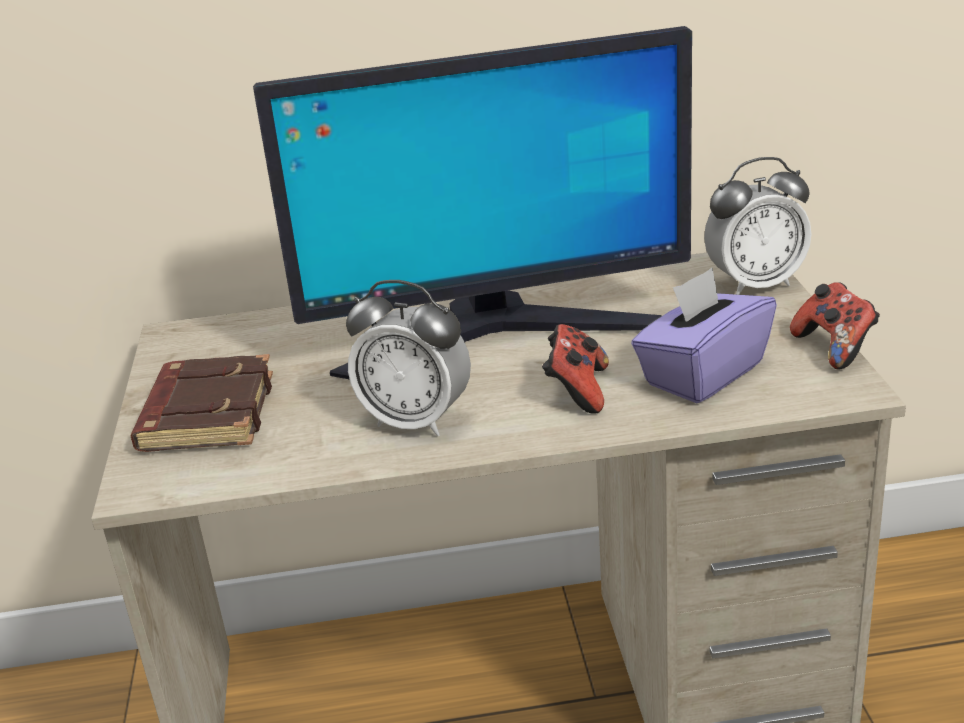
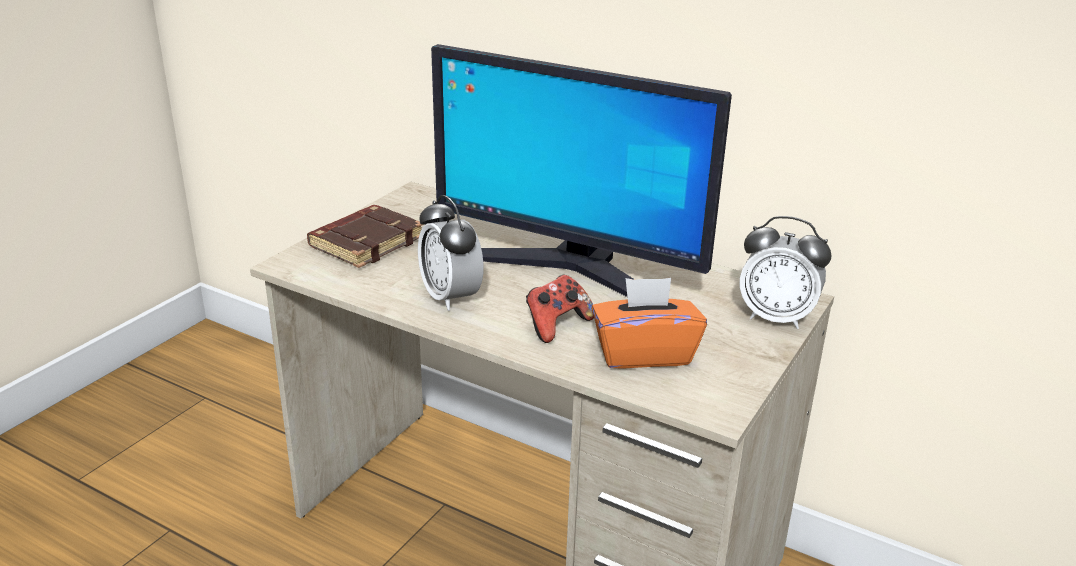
camera: 35 degrees right, 0 degrees up
purple tissue box [631,268,777,403] -> orange tissue box [591,278,707,369]
game controller [790,282,880,369] -> none

